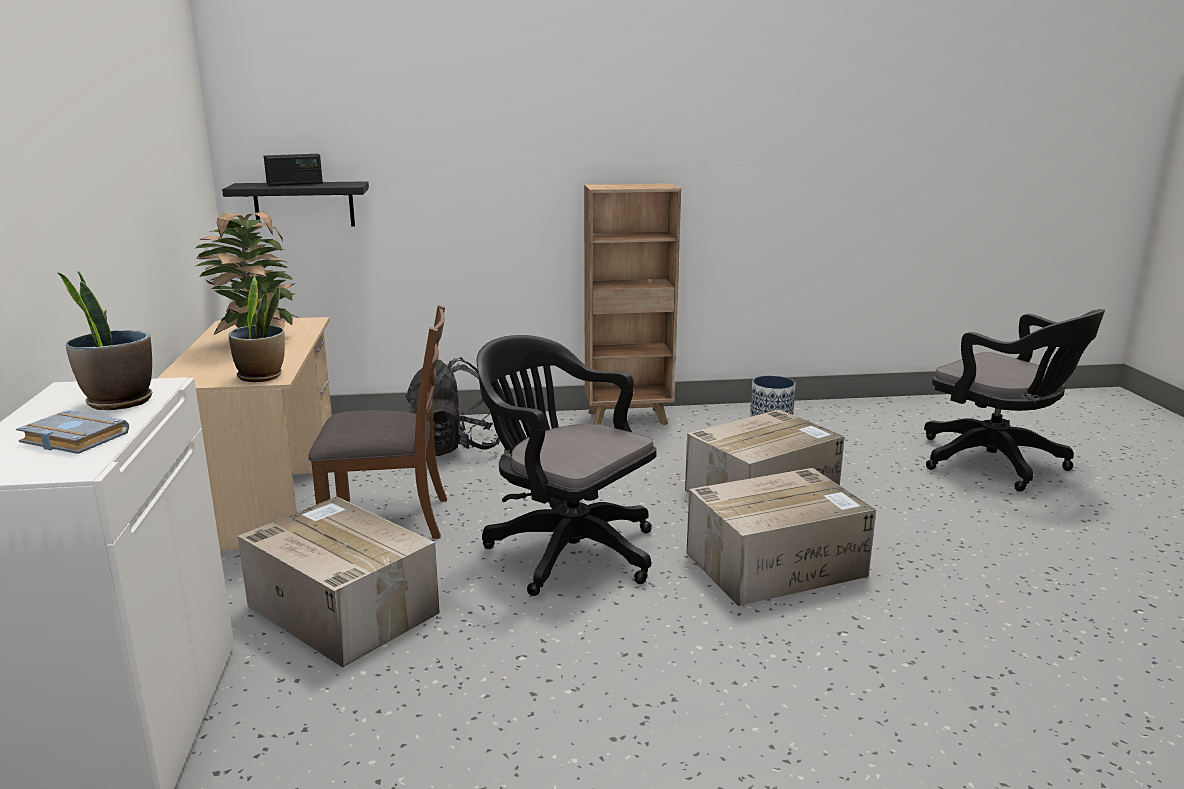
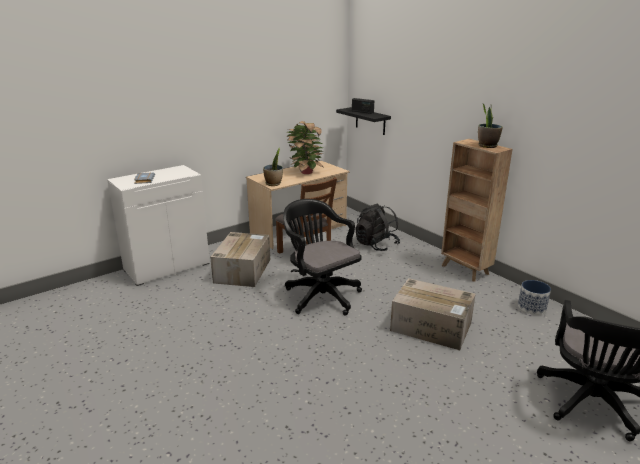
camera: 60 degrees right, 5 degrees up
potted plant [57,271,152,410] -> potted plant moved to [478,104,503,148]
black office chair [477,335,656,596] -> black office chair turned 45 degrees counterclockwise [283,199,362,316]
cardboard box [687,468,876,606] -> none

